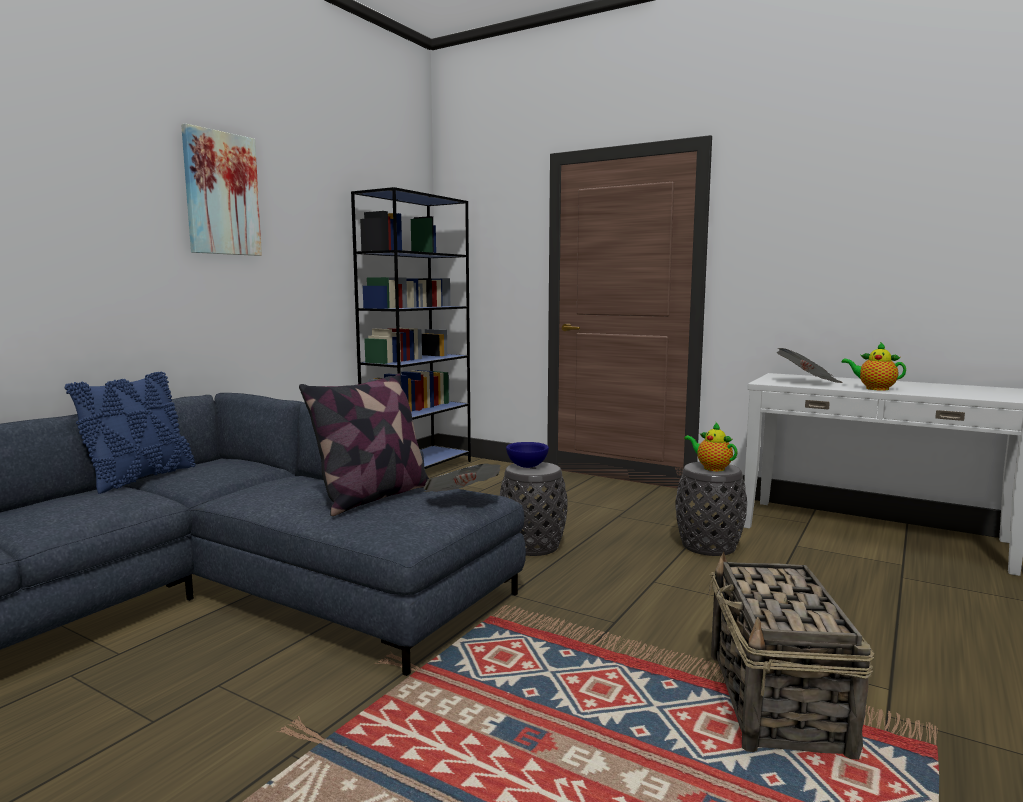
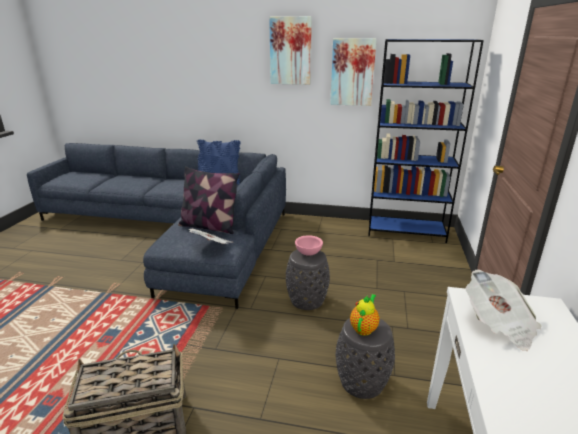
camera: 70 degrees right, 15 degrees up
blue bowl [506,442,549,468] -> pink bowl [295,235,323,256]
teapot [842,342,906,391] -> none
none -> picture [330,38,377,106]

